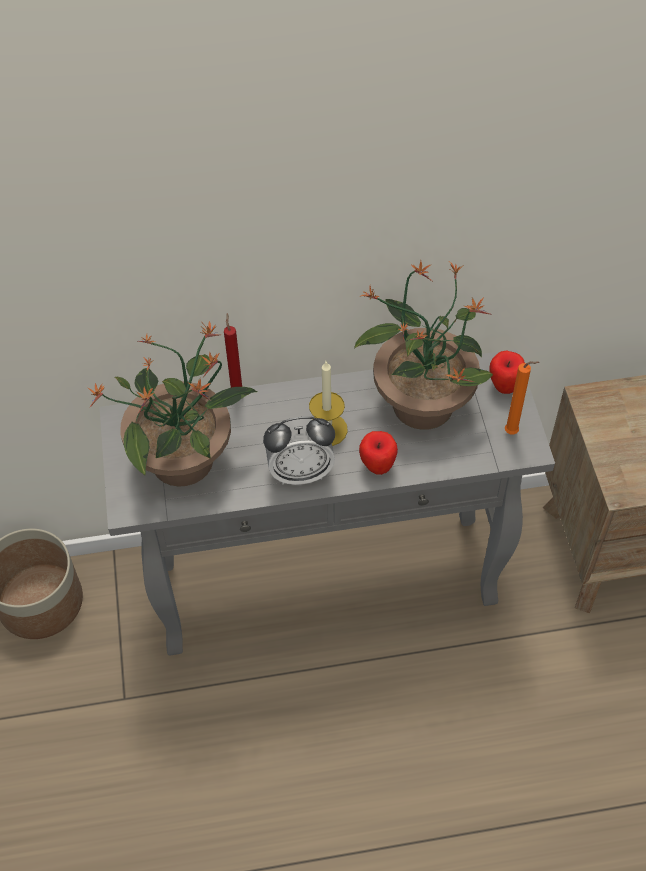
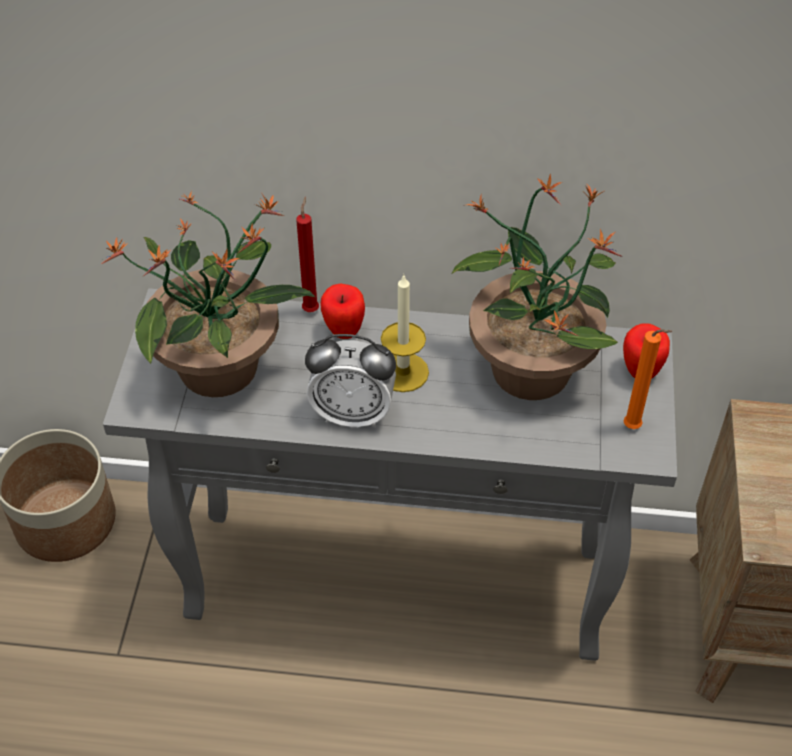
camera: 15 degrees right, 5 degrees down
apple [359,431,398,475] -> apple moved to [321,283,365,339]

